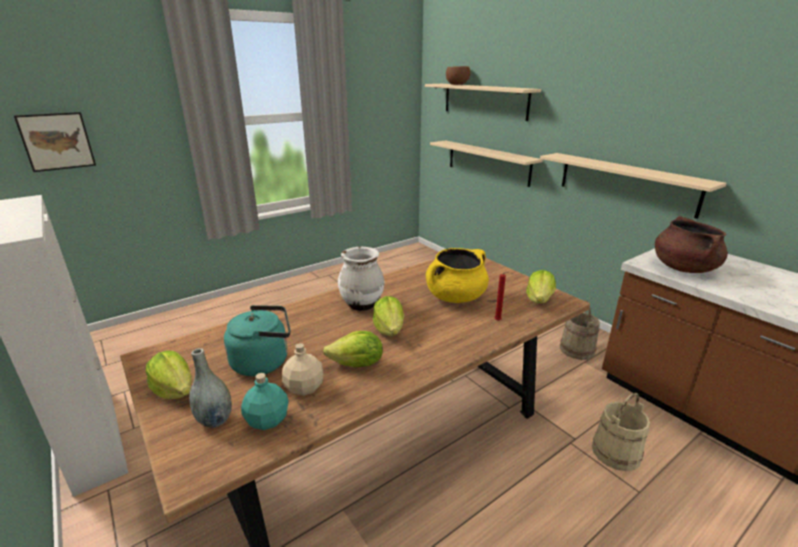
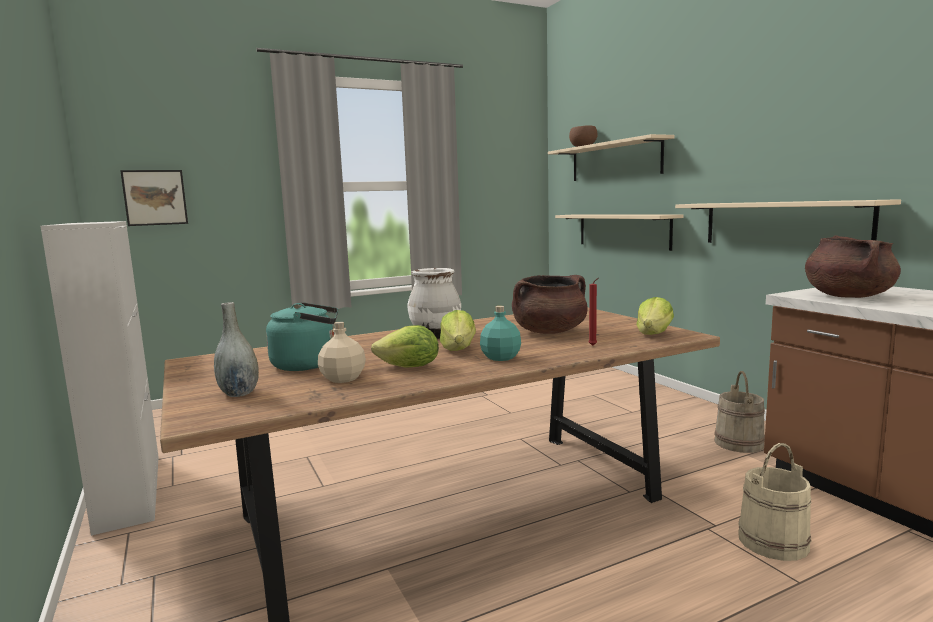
camera: 10 degrees right, 15 degrees down
lettuce [145,350,192,399] -> none
turquoise bottle [241,373,289,430] -> turquoise bottle moved to [480,306,521,361]
yellow cooking pot [426,248,489,303] -> brown cooking pot [512,275,588,334]

